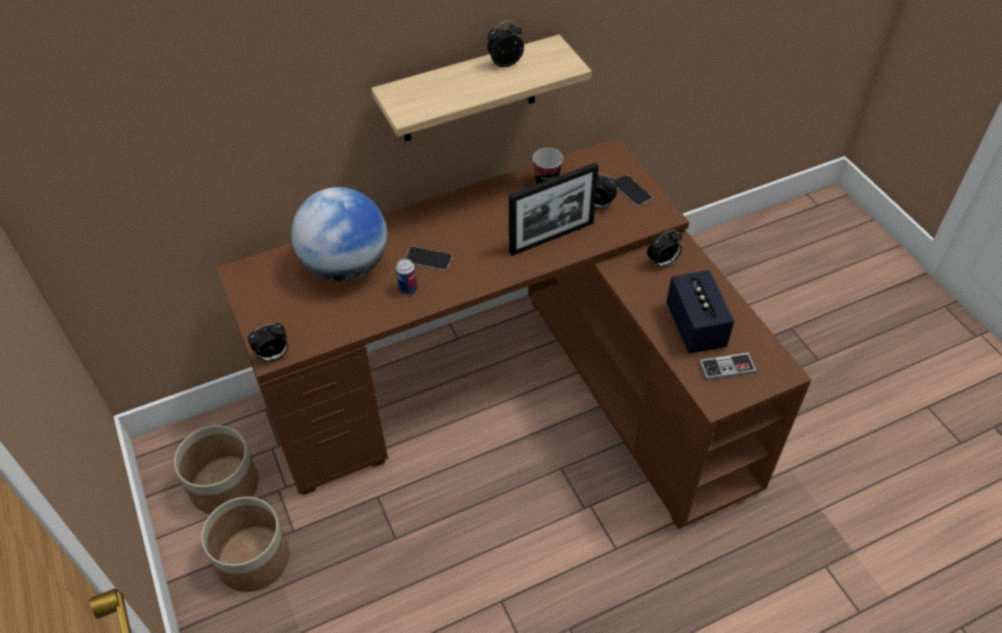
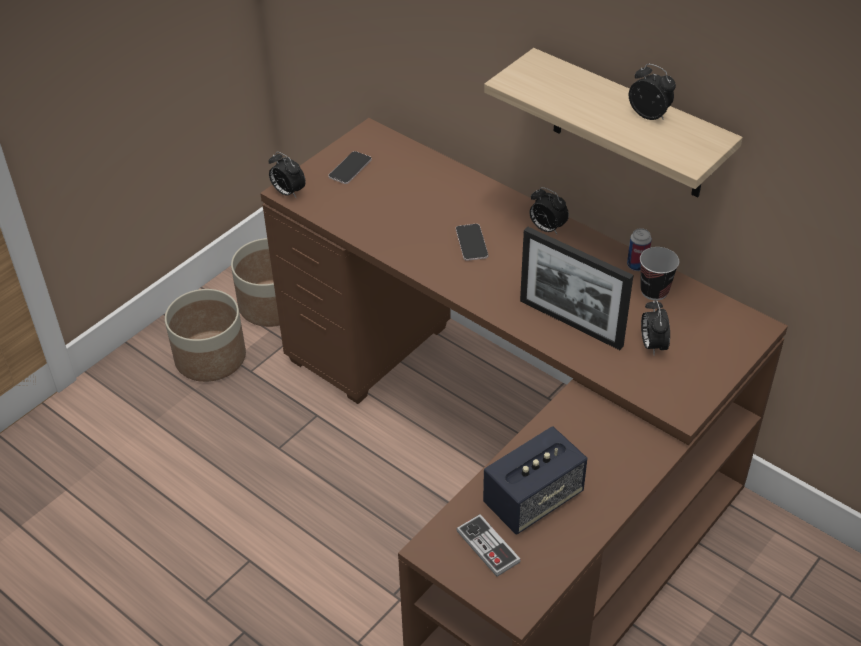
camera: 65 degrees right, 5 degrees down
globe [291,187,387,282] -> none
can [396,258,417,295] -> can moved to [627,228,652,271]
phone [614,175,652,206] -> phone moved to [328,151,372,184]
alarm clock [647,230,682,268] -> alarm clock moved to [530,187,569,234]

